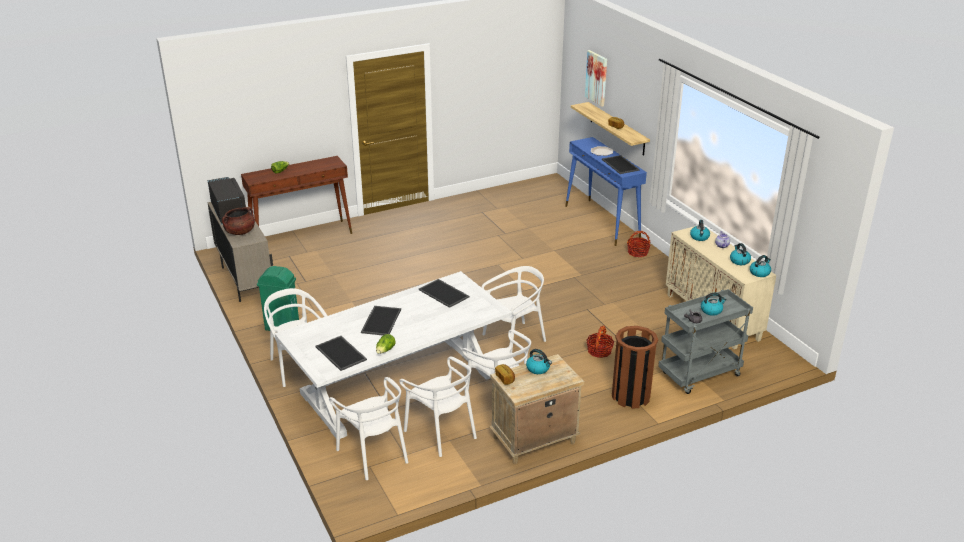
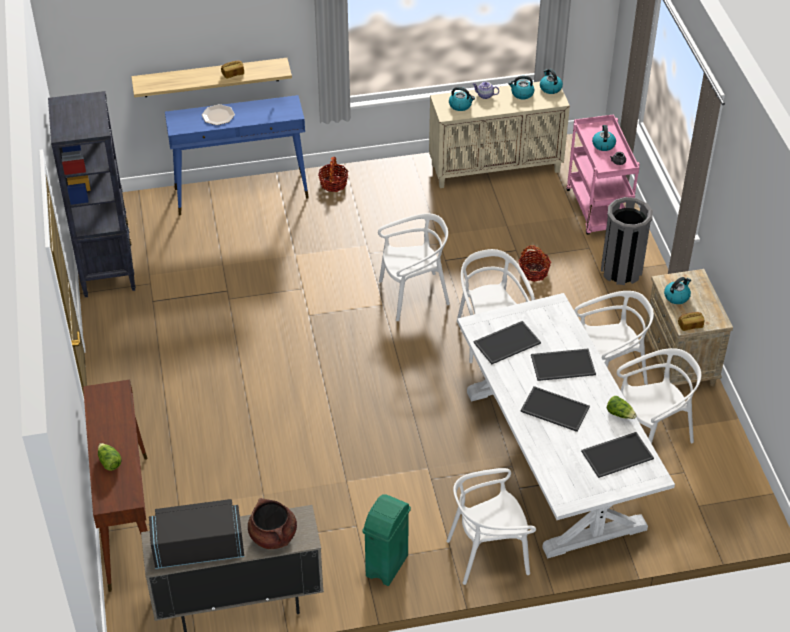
camera: 75 degrees left, 15 degrees up
white chair [329,377,408,480] -> white chair moved to [378,213,450,321]
picture [585,50,607,107] -> none
tray [602,155,640,174] -> tray moved to [531,349,596,381]
brown trash can [612,326,658,409] -> grey trash can [601,197,653,285]
grey cart [658,289,753,394] -> pink cart [566,114,640,235]
none -> black bookcase [48,91,136,297]

